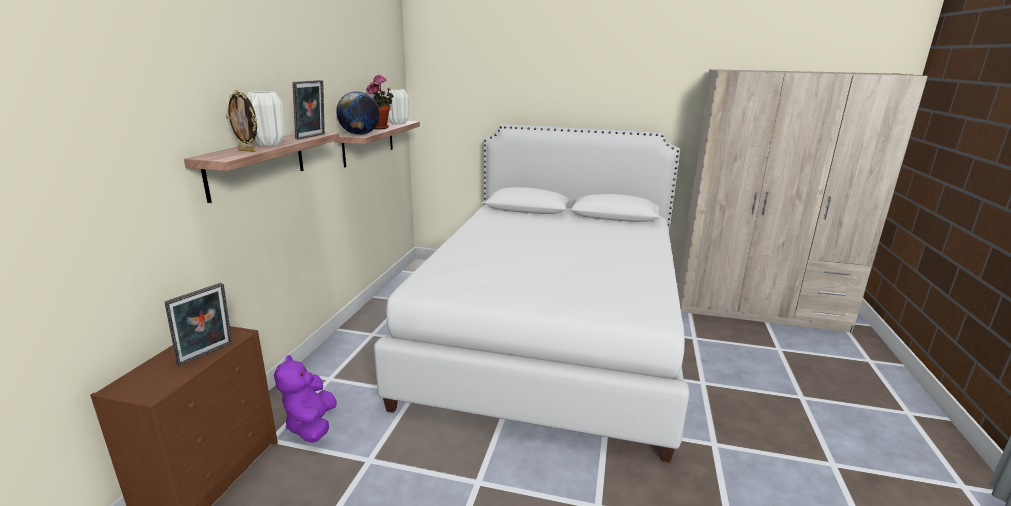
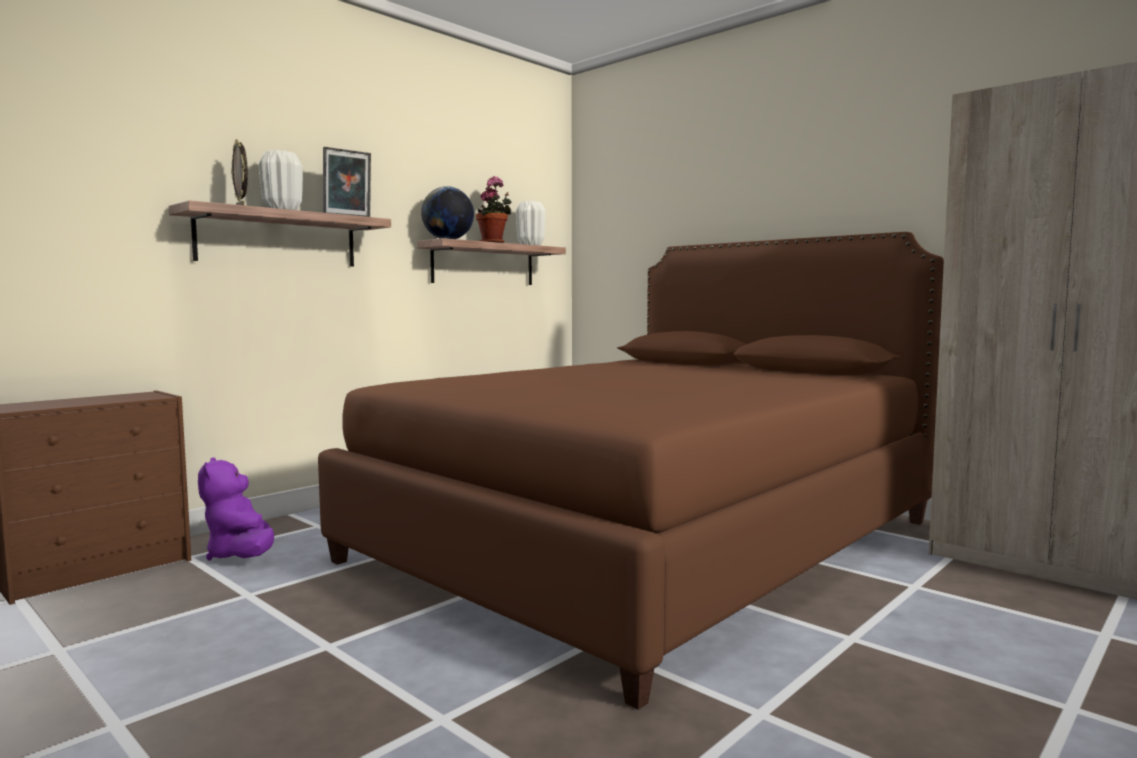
camera: 30 degrees right, 15 degrees down
picture frame [164,283,232,366] -> none
purple plush toy [274,355,337,443] -> purple plush toy turned 45 degrees counterclockwise [198,458,274,561]
white bed [374,124,689,463] -> brown bed [318,232,944,710]

